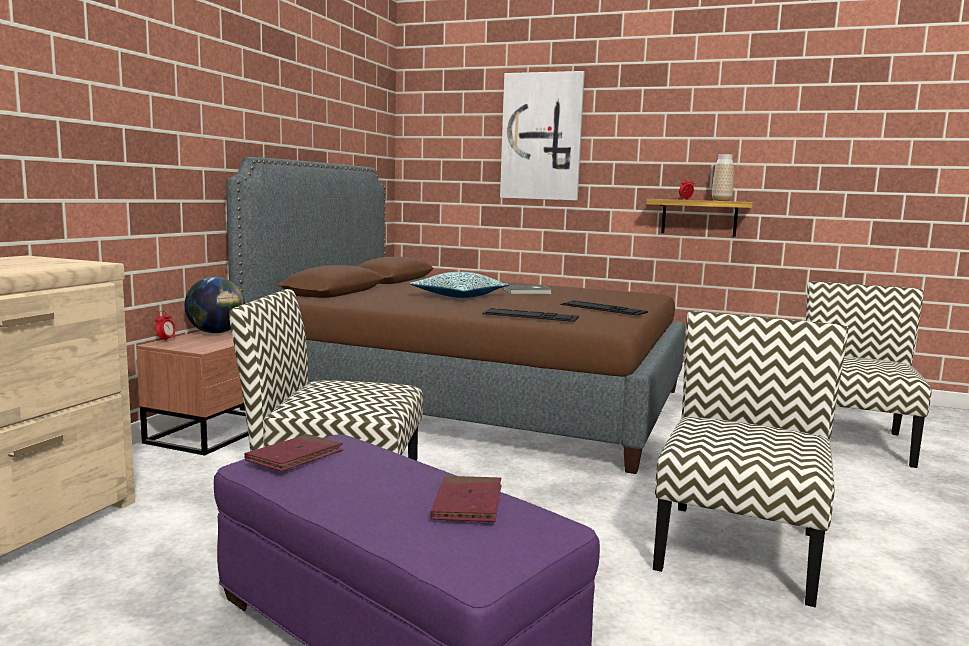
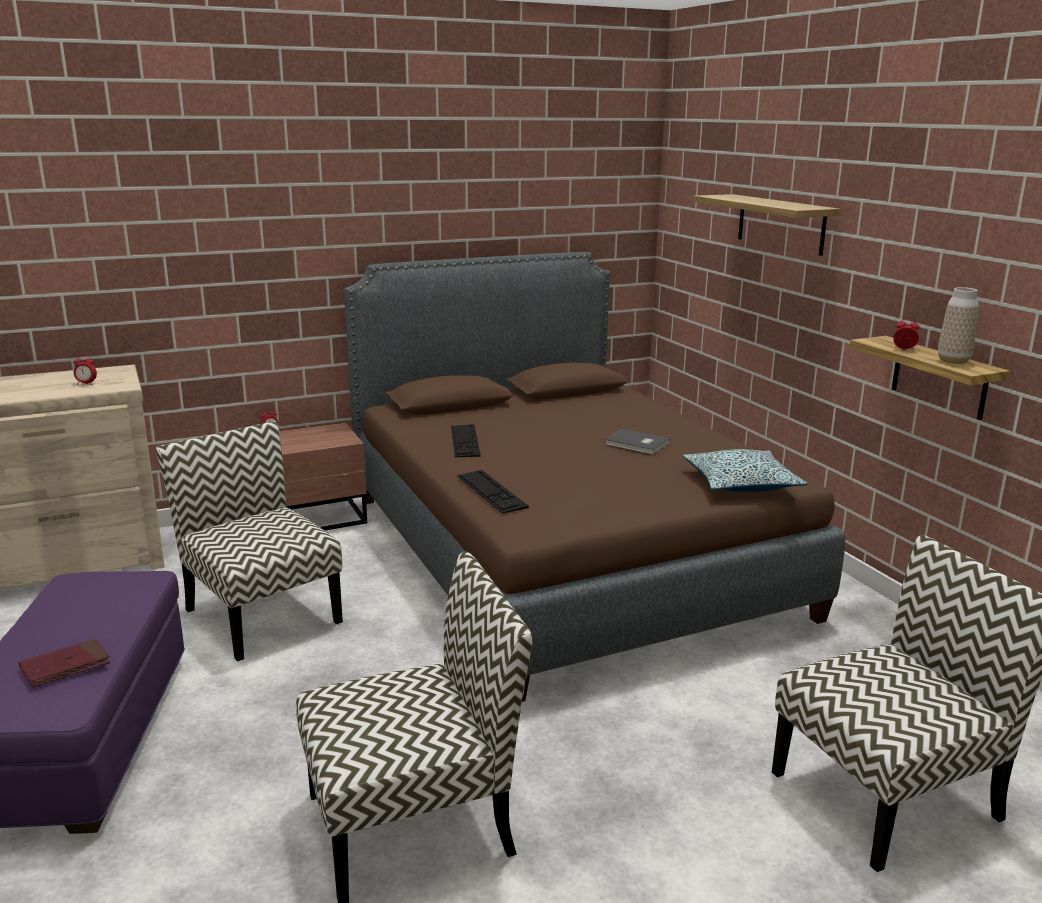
camera: 45 degrees right, 10 degrees up
globe [185,277,245,334] -> none
red book [245,434,343,472] -> none
pillow [409,272,509,298] -> pillow moved to [683,449,807,492]
picture [500,71,585,201] -> shelf [693,194,841,256]
keyboard [560,300,648,316] -> keyboard moved to [451,424,481,457]
none -> alarm clock [74,354,97,385]

